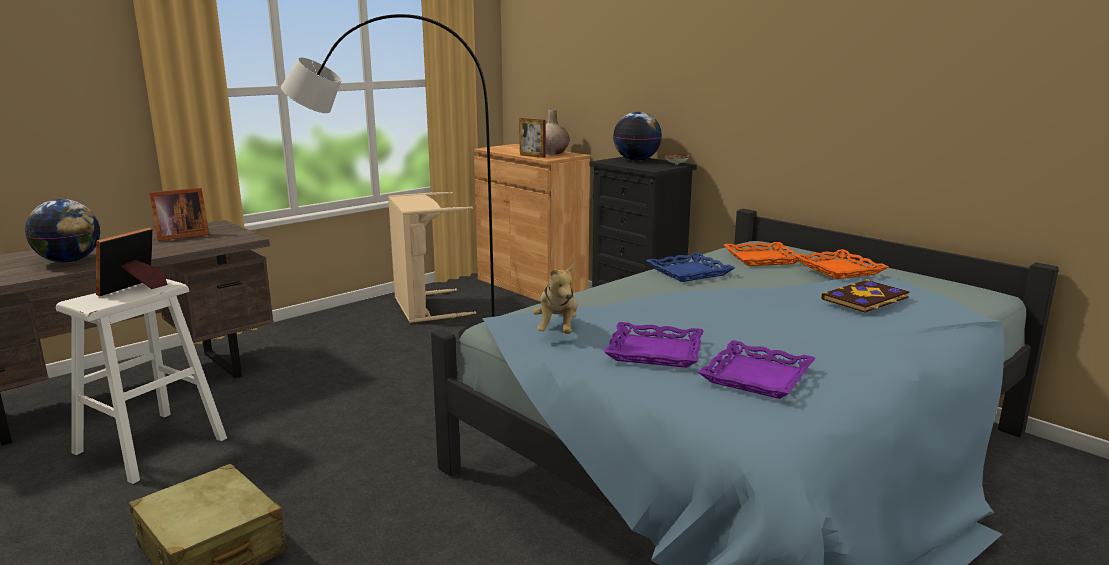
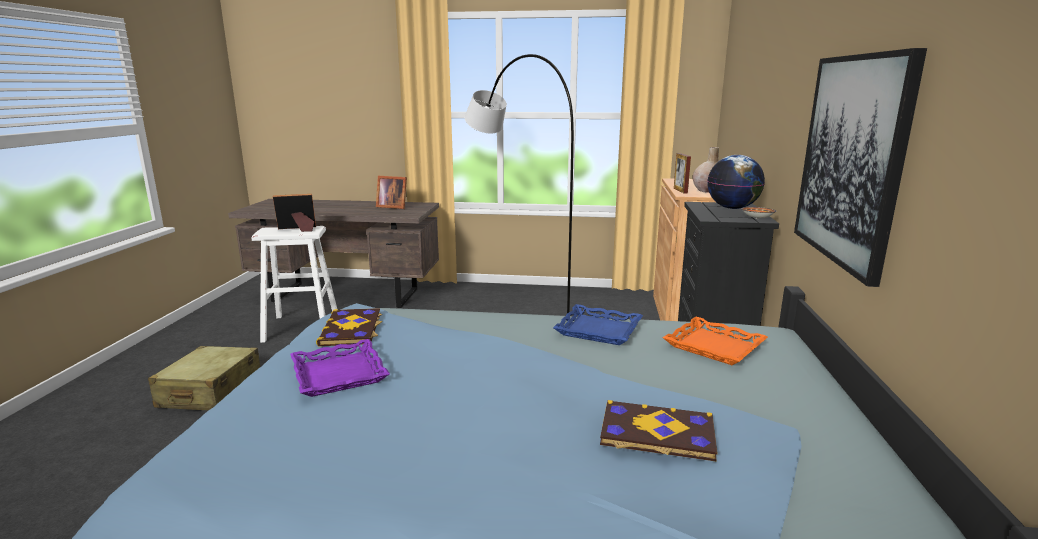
camera: 50 degrees right, 0 degrees up
globe [25,199,100,263] -> none
beige laundry basket [388,192,476,323] -> none
plush toy [533,263,578,334] -> book [316,308,382,347]
purple tray [698,340,816,399] -> none
orange tray [794,249,888,279] -> none
none -> picture [794,48,927,287]

